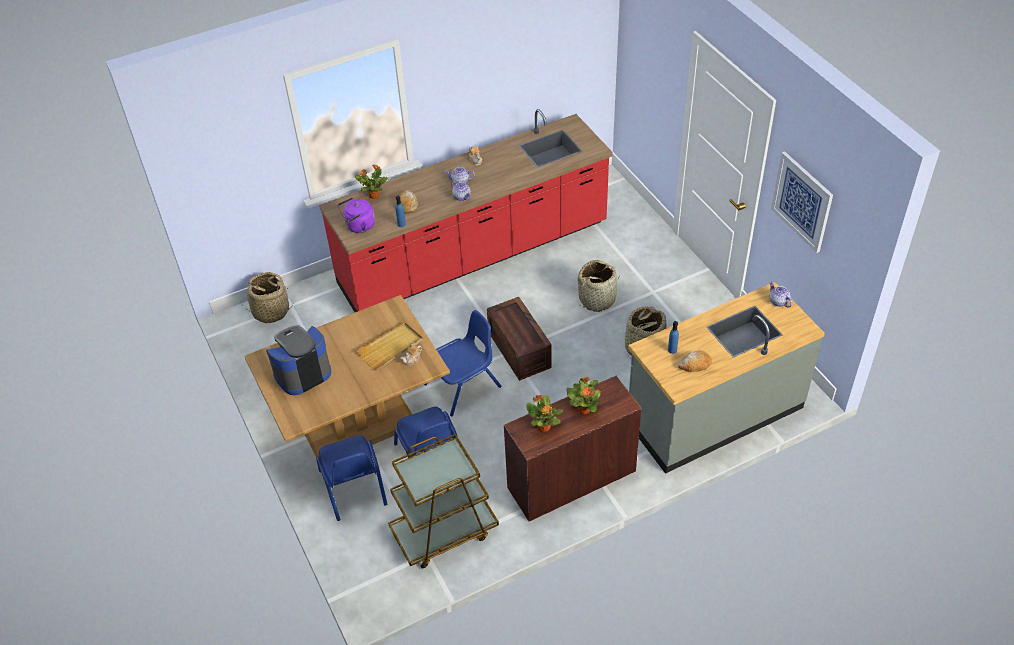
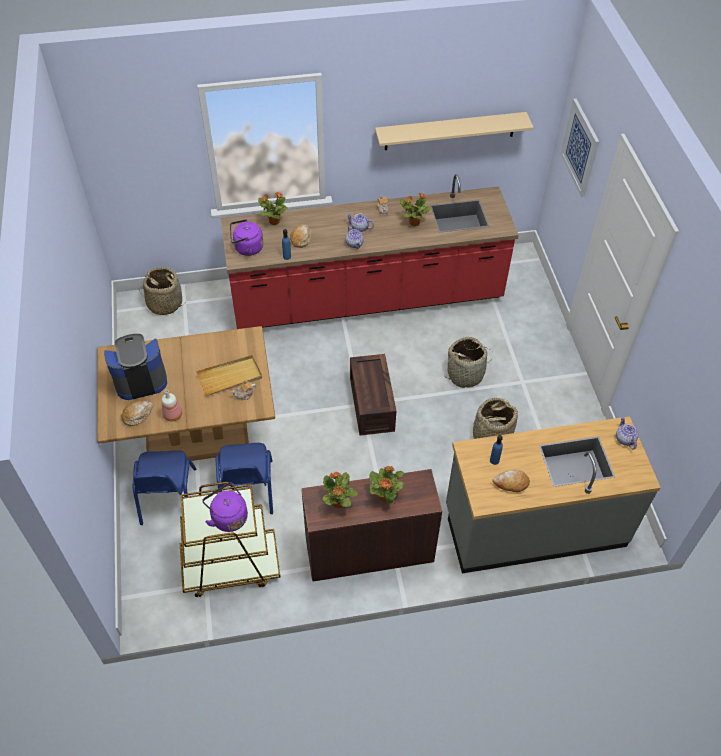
camera: 15 degrees right, 5 degrees up
blue chair [424,310,501,416] -> none
picture [771,151,833,253] -> picture moved to [561,98,599,197]
none -> bread [122,400,153,426]
none -> bottle [162,390,182,421]
none -> purple kettle [202,482,248,532]
none -> beige shelf [375,112,534,150]
none -> potted plant [400,192,432,226]

